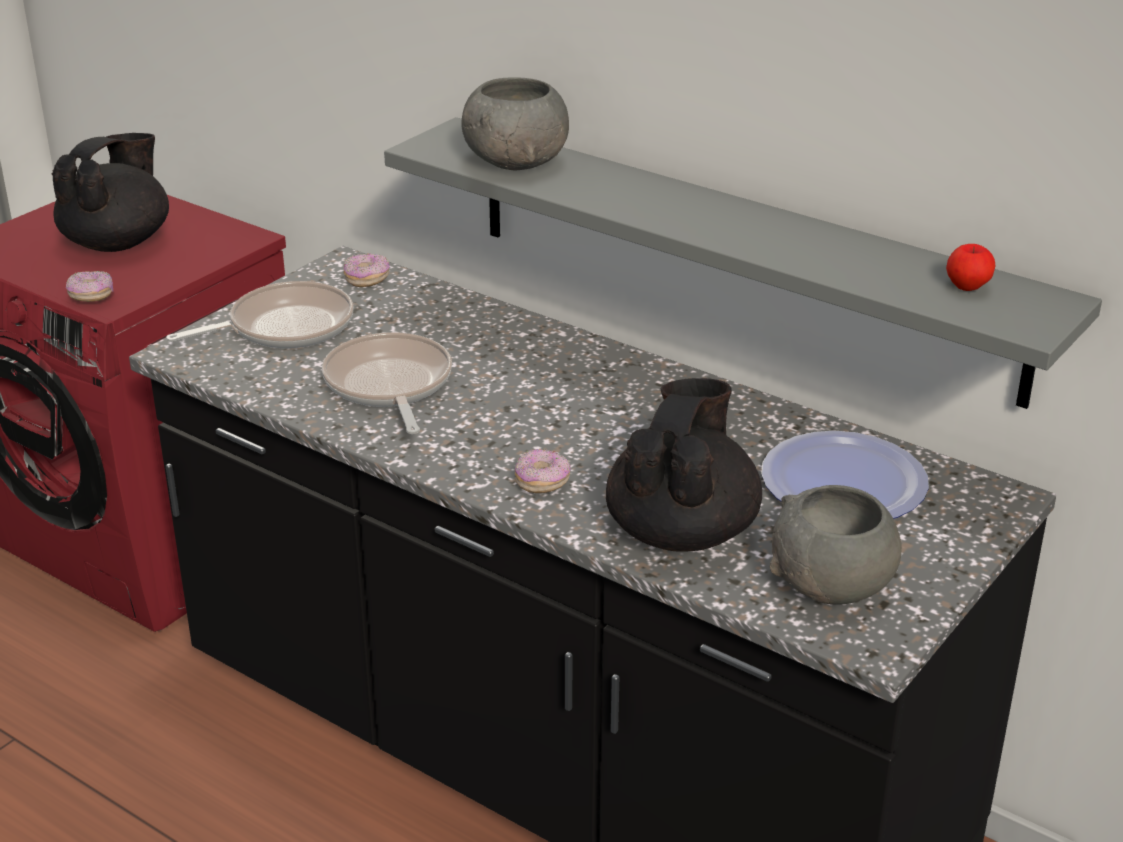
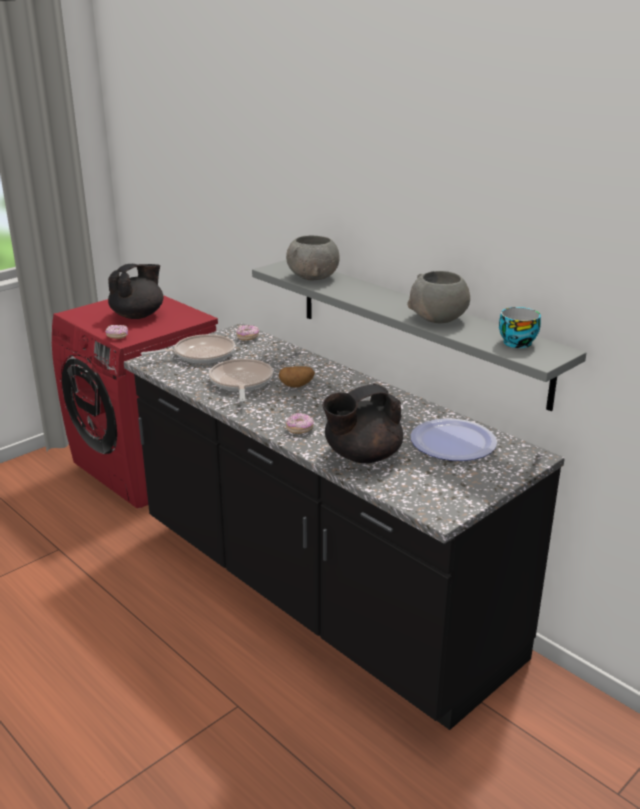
camera: 10 degrees right, 5 degrees down
black teapot [606,378,762,552] -> black teapot turned 150 degrees counterclockwise [323,383,403,463]
grey bowl [770,485,902,605] -> grey bowl moved to [407,271,470,323]
apple [946,244,995,291] -> cup [499,307,541,348]
none -> potato [279,366,315,388]

